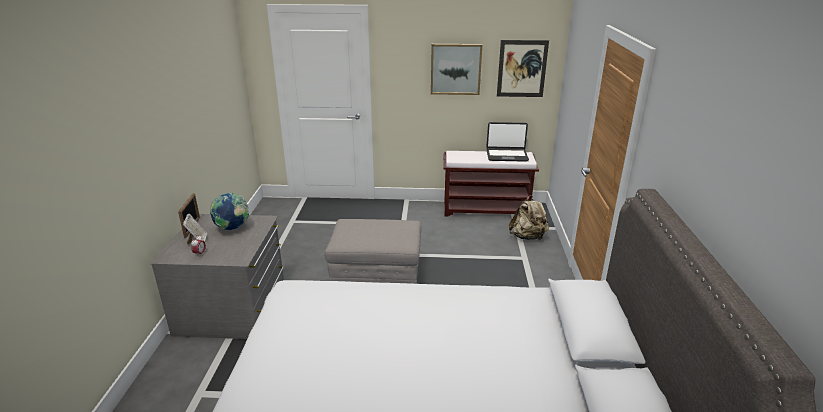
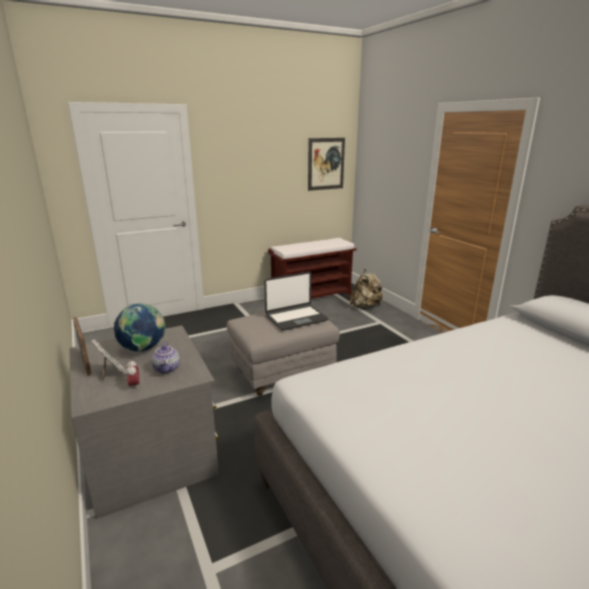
camera: 30 degrees left, 5 degrees down
picture [431,44,482,95] -> none
laptop [486,122,529,162] -> laptop moved to [264,272,328,331]
none -> teapot [151,342,180,374]

